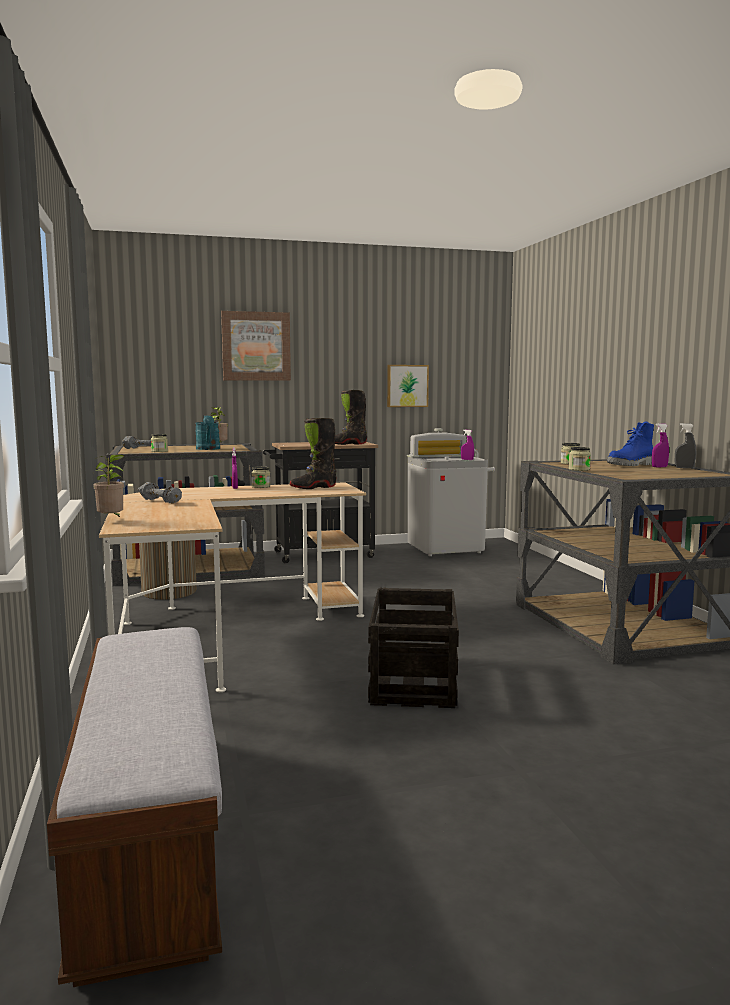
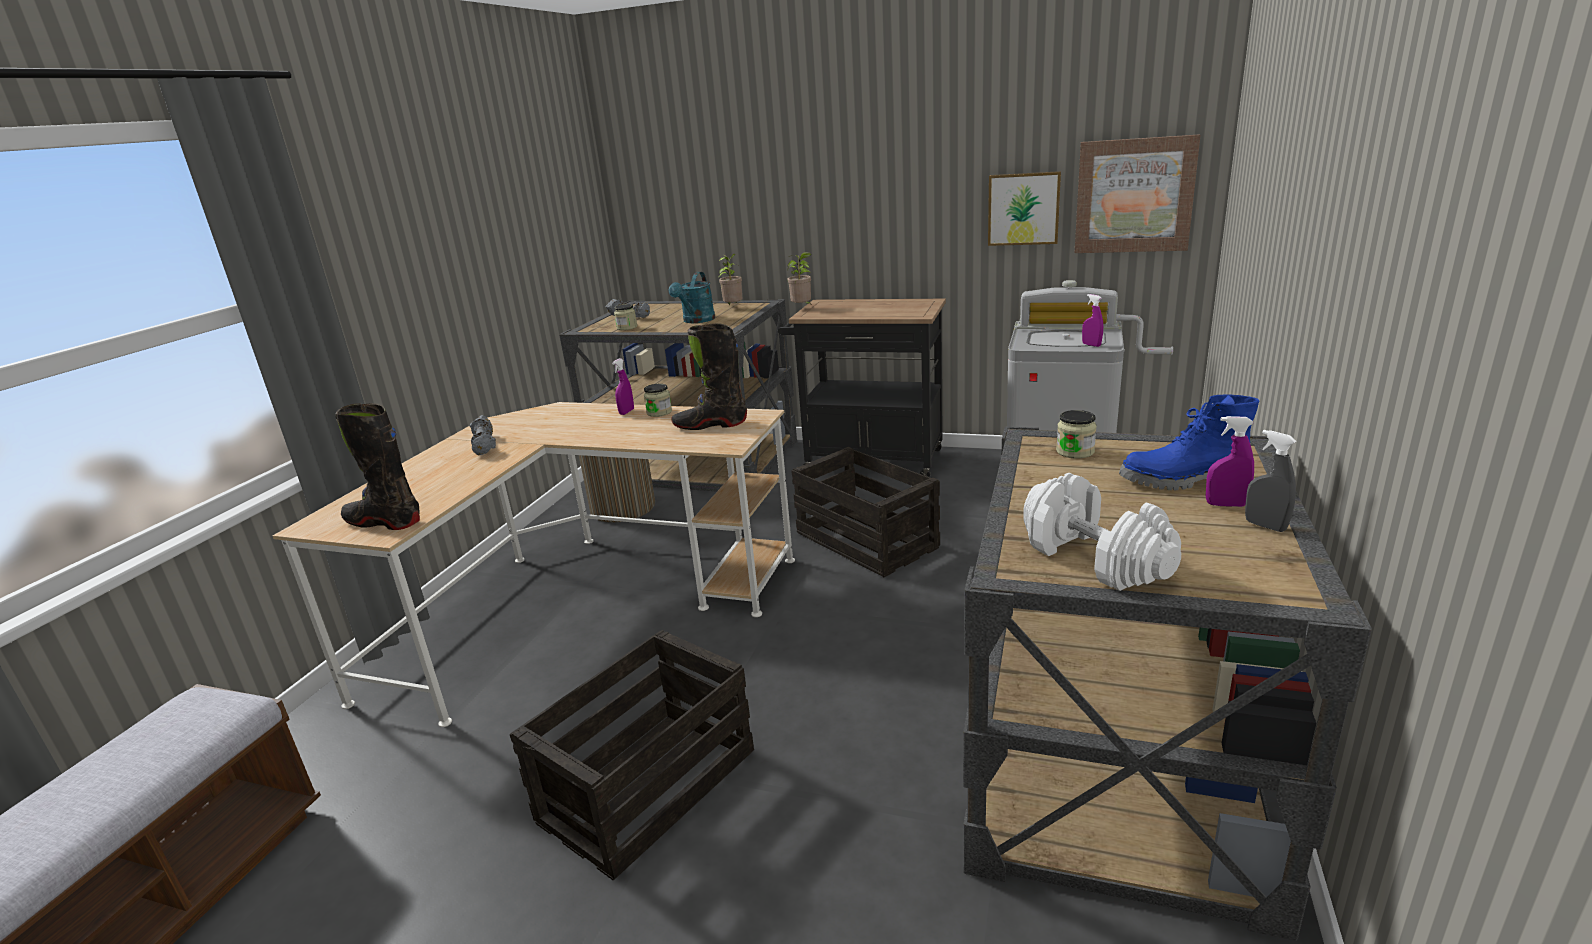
camera: 35 degrees right, 15 degrees up
potted plant [93,454,125,518] -> potted plant moved to [787,252,811,304]
picture [221,311,291,381] -> picture moved to [1075,135,1201,253]
black boot [335,390,367,445] -> black boot moved to [335,403,420,530]
jar [568,447,591,471] -> none
none -> crate [791,447,940,577]
none -> white dumbbell [1023,473,1181,591]

